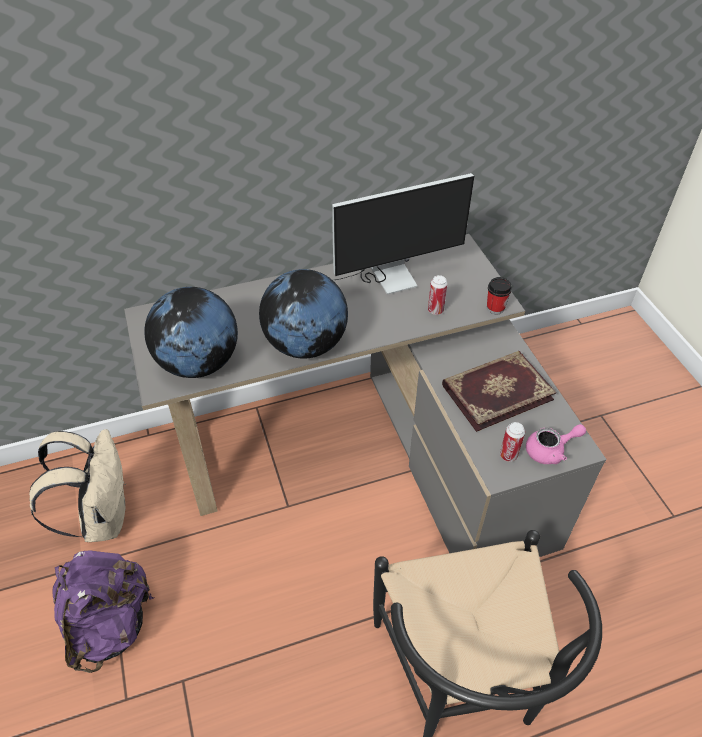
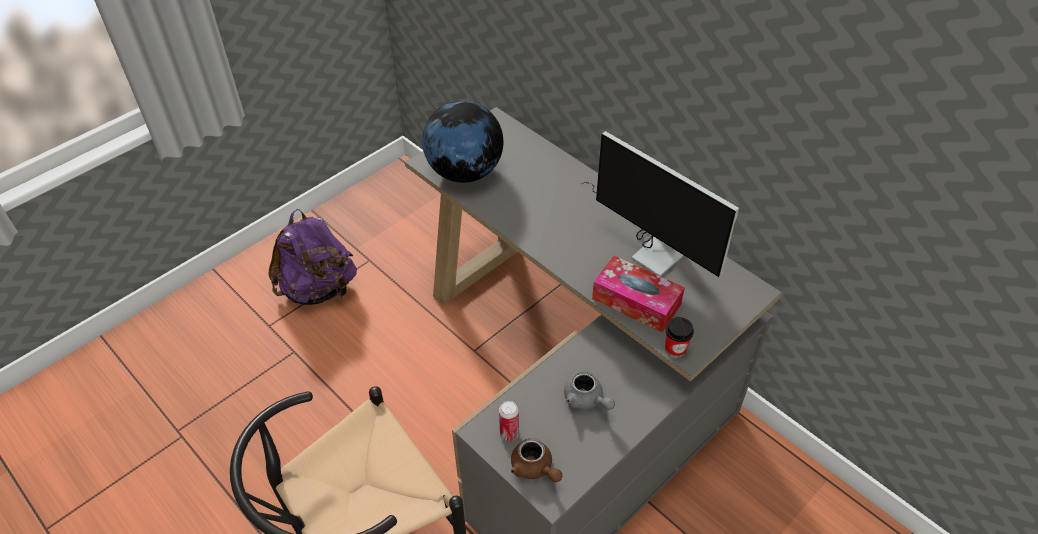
camera: 65 degrees right, 0 degrees up
beige backpack [29,429,126,542] -> none
globe [259,269,348,359] -> none
can [428,275,448,315] -> tissue box [592,256,685,333]
book [442,351,556,432] -> grey teapot [564,371,615,410]
pink teapot [526,424,586,464] -> brown teapot [511,438,562,482]

